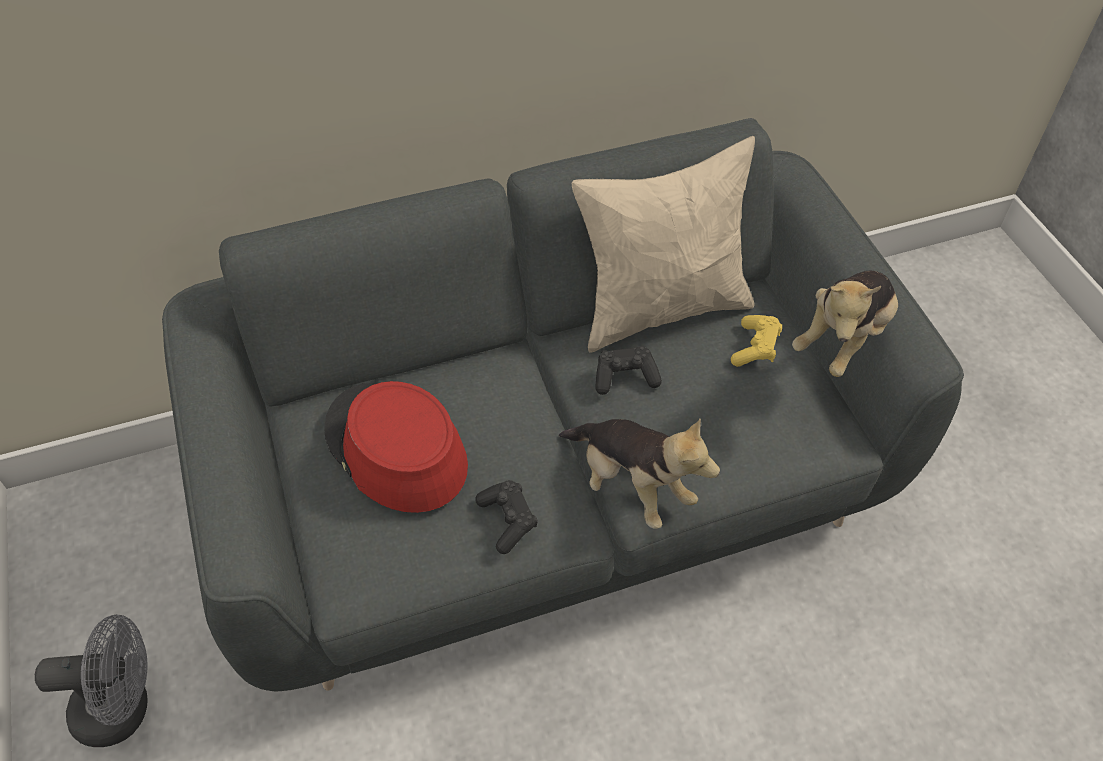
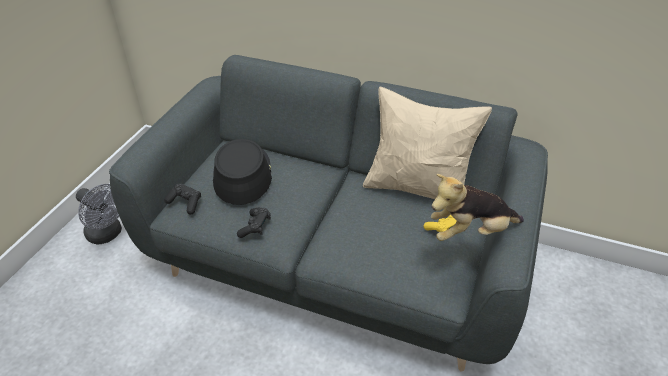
camera: 40 degrees right, 10 degrees down
red hat [324,381,468,513] -> black hat [213,139,272,205]
plush toy [559,419,720,529] -> none
black game controller [595,346,662,395] -> black game controller moved to [164,184,201,215]

